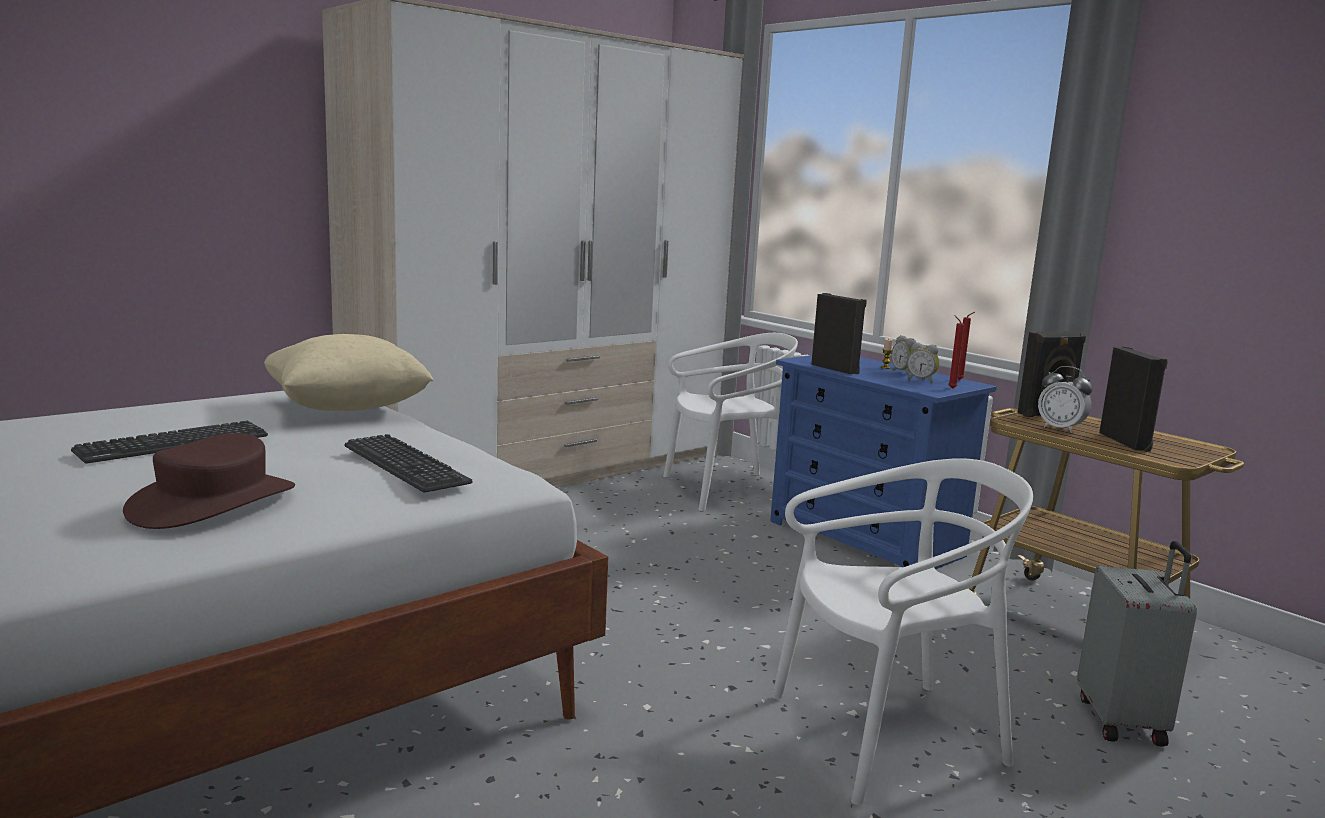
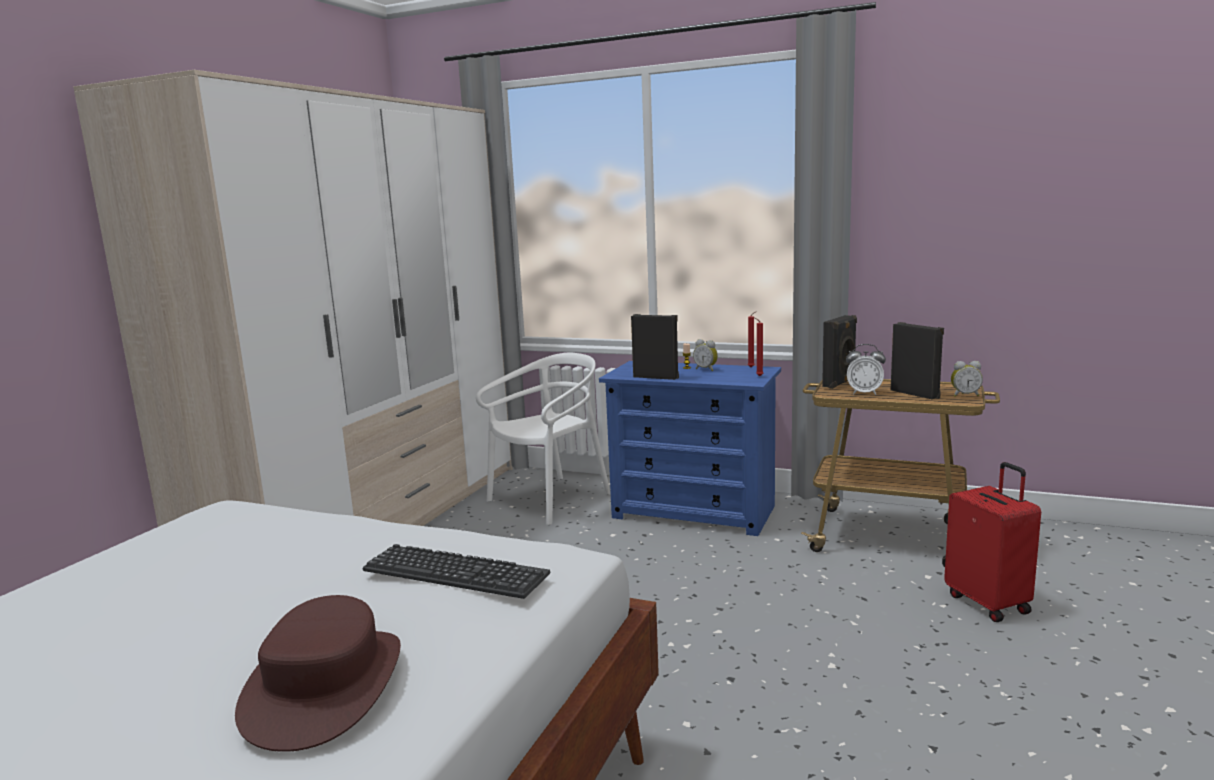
camera: 25 degrees left, 0 degrees up
keyboard [71,421,268,464] -> none
beige pillow [264,334,434,411] -> none
white chair [772,458,1033,805] -> none
alarm clock [907,342,939,383] -> alarm clock moved to [951,361,983,396]
grey suitcase [1077,541,1197,747] -> red suitcase [944,462,1041,622]

